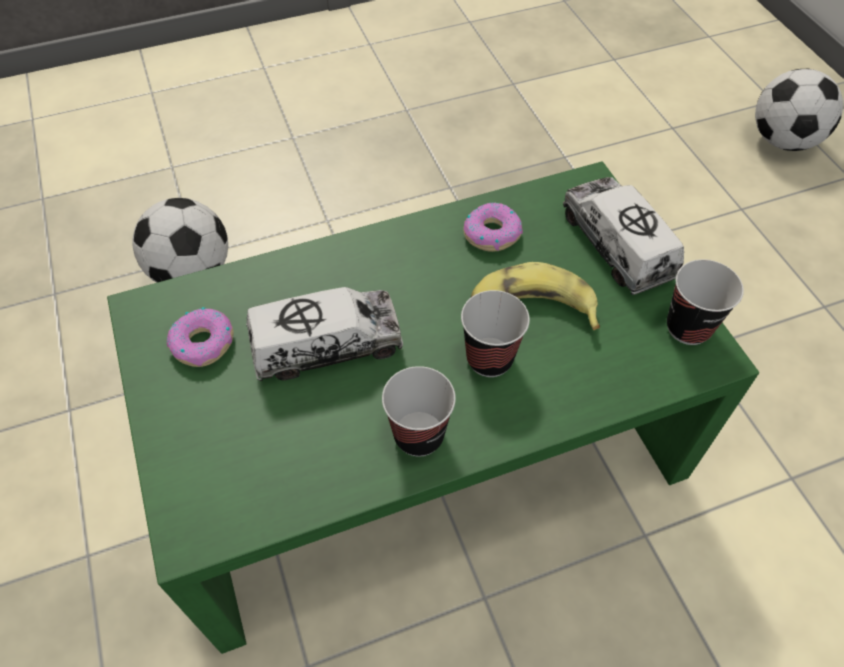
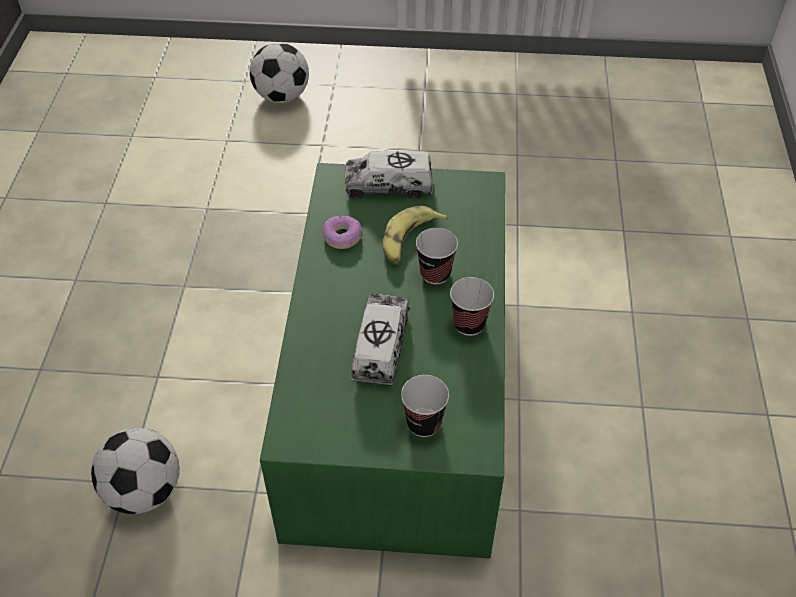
camera: 65 degrees left, 5 degrees down
donut [167,307,234,367] -> none
cup [667,259,744,345] -> cup moved to [401,375,449,437]

